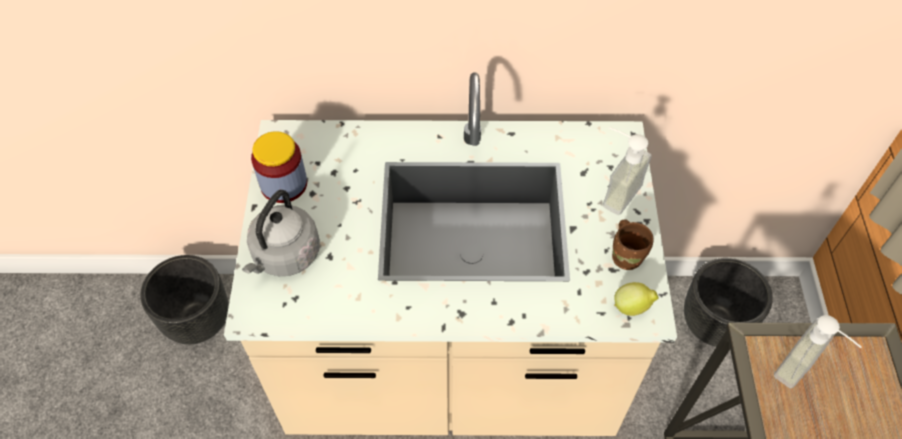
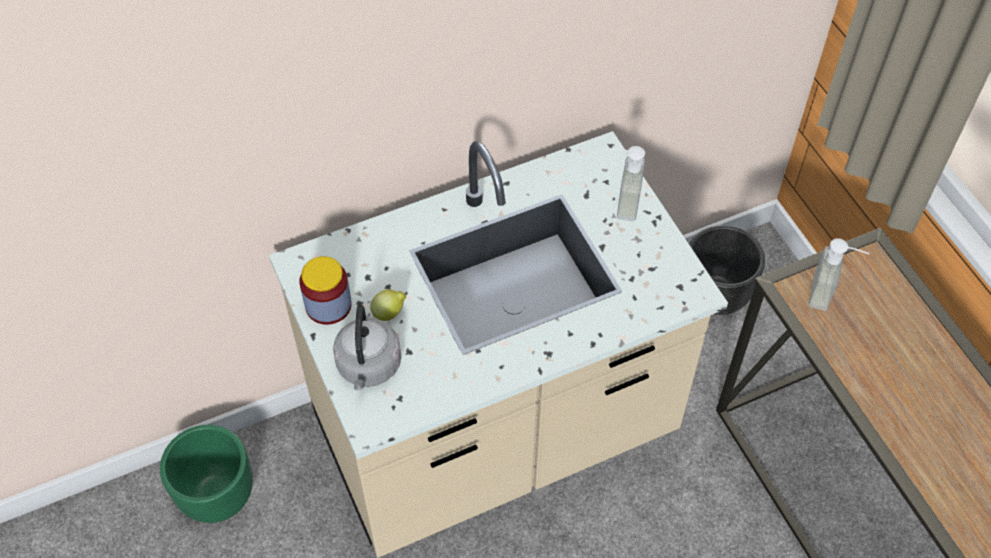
camera: 25 degrees left, 0 degrees up
black planter [140,255,228,345] -> green planter [160,425,253,523]
brown mug [612,219,653,270] -> none
lemon [614,282,659,316] -> lemon moved to [370,289,406,321]

